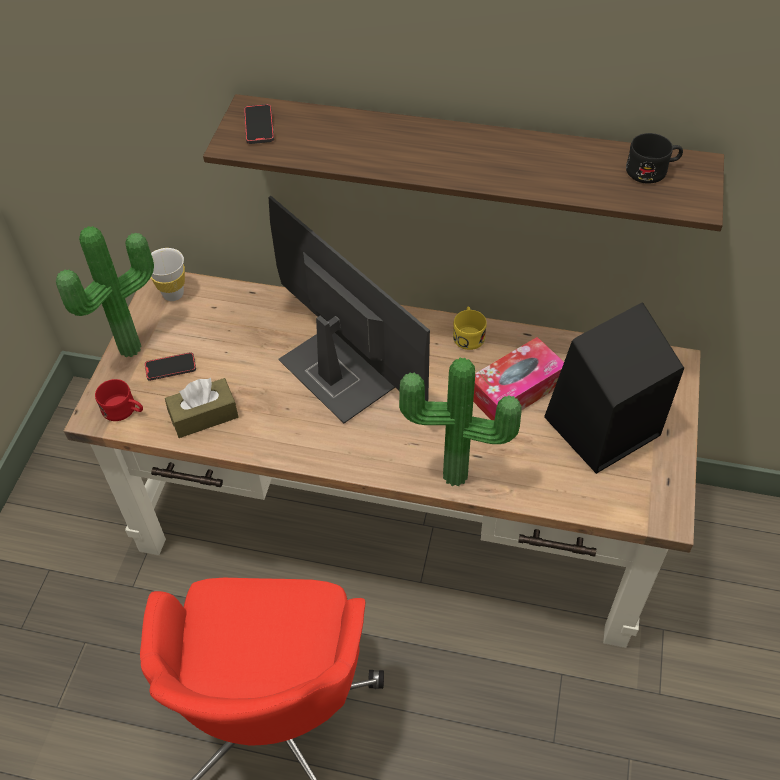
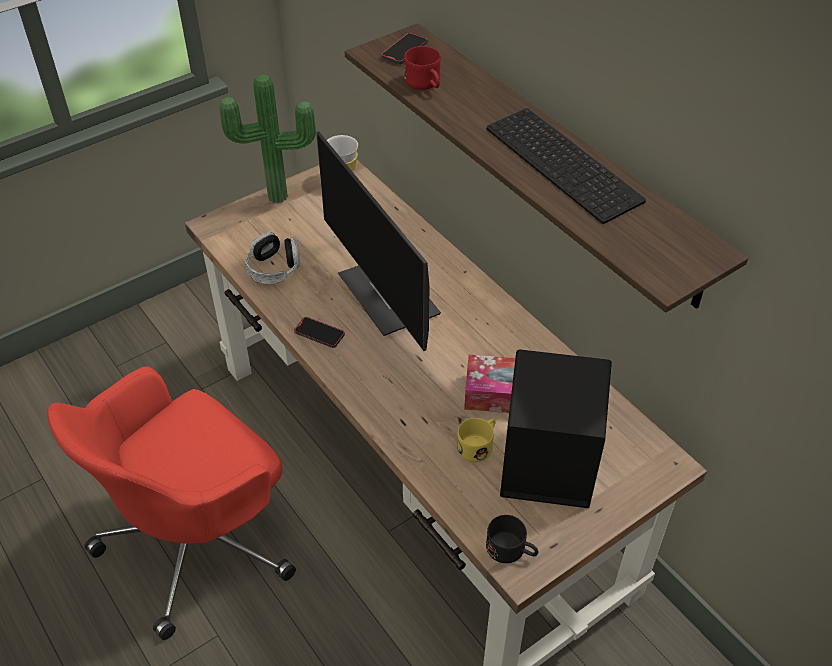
camera: 40 degrees right, 5 degrees down
red mug [95,379,143,421] -> red mug moved to [404,46,441,90]
phone [145,352,196,381] -> phone moved to [294,317,345,348]
brown tissue box [165,378,238,438] -> headphones [245,232,300,284]
monitor [268,196,430,423] -> monitor turned 150 degrees clockwise [316,131,441,351]
potted plant [399,358,522,486] -> none
yellow mug [453,307,487,350] -> yellow mug moved to [457,418,496,462]
black mug [626,133,683,184] -> black mug moved to [486,515,539,563]
none -> keyboard [486,108,646,224]

